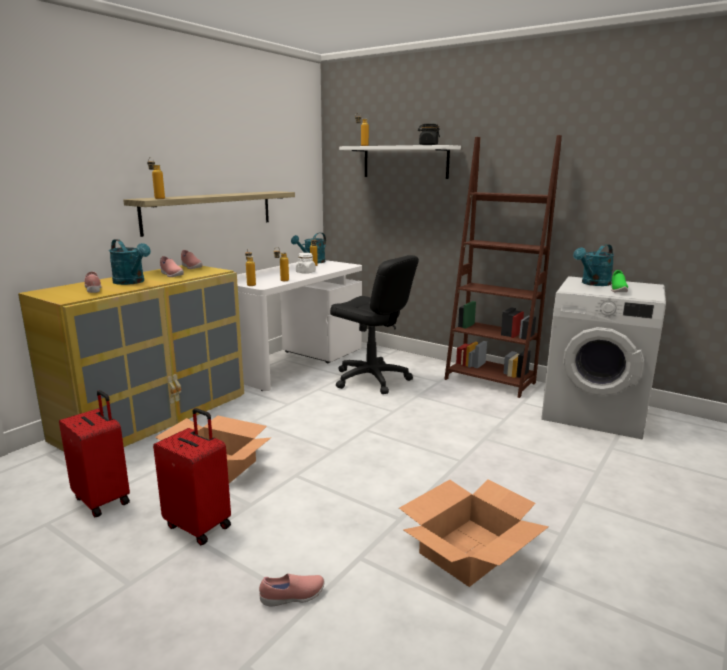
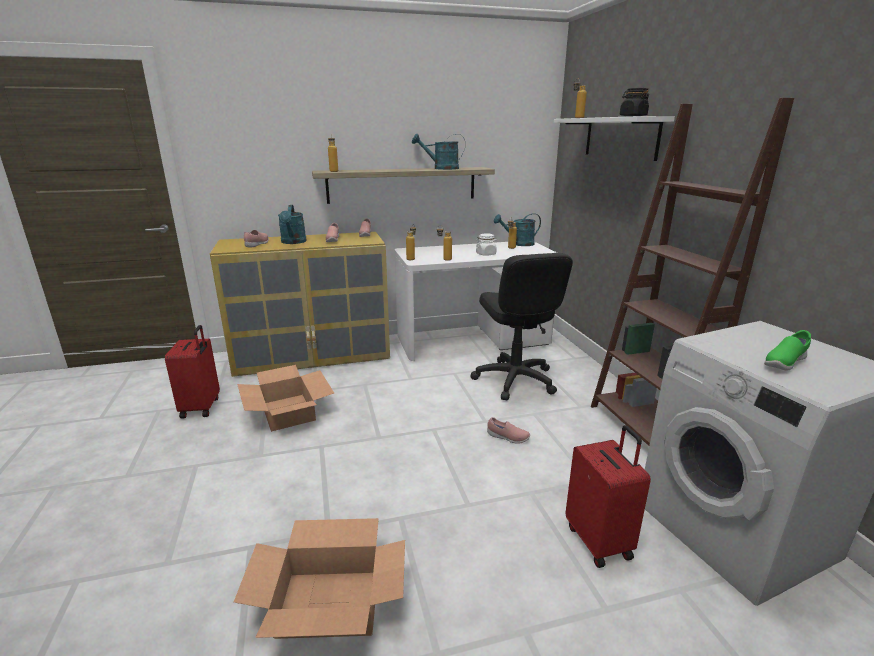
camera: 40 degrees right, 5 degrees up
red suitcase [153,408,231,545] -> red suitcase moved to [565,425,651,568]
pink shoe [259,574,324,607] -> pink shoe moved to [487,417,530,444]
turquoise watering can [573,244,615,286] -> turquoise watering can moved to [412,133,466,170]

